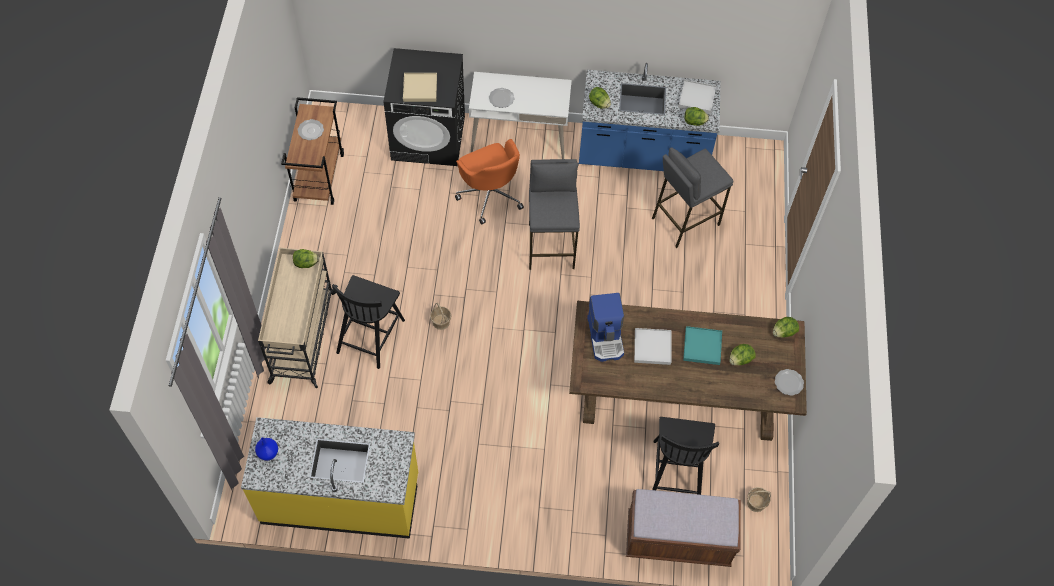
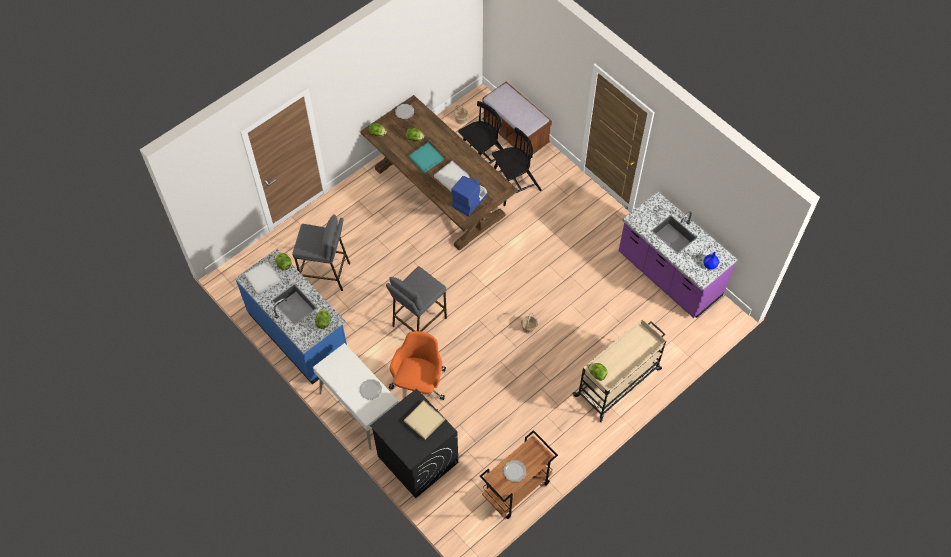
camera: 135 degrees left, 0 degrees up
yellow counter [241,417,418,539] -> purple counter [619,192,738,318]
black chair [332,275,405,369] -> black chair moved to [492,128,542,206]

